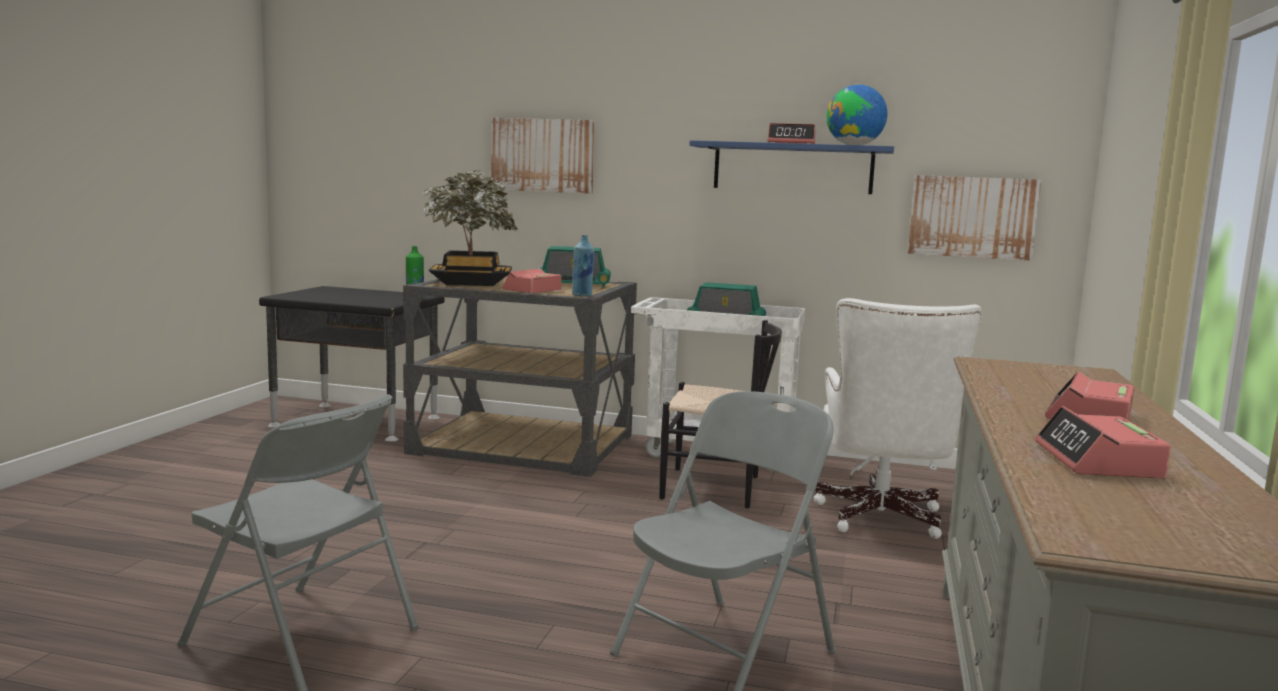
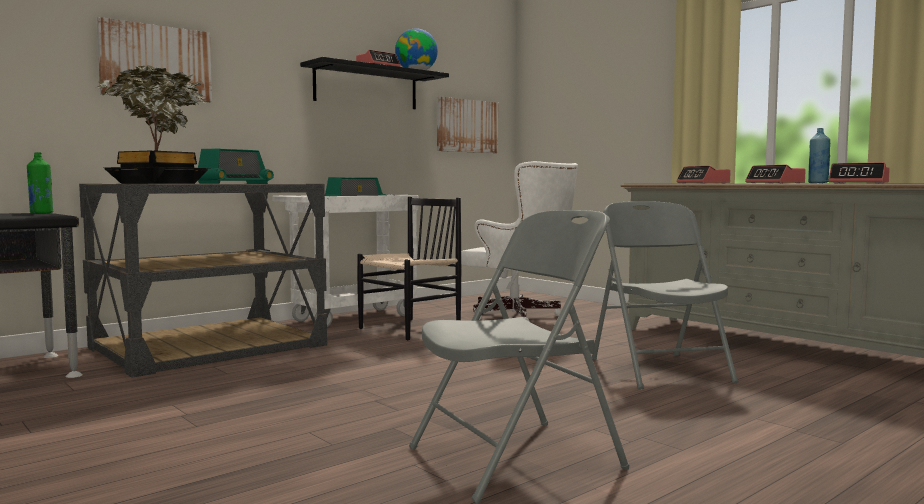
camera: 55 degrees left, 5 degrees down
alarm clock [503,269,561,293] -> alarm clock moved to [676,166,731,183]
blue bottle [572,235,594,296] -> blue bottle moved to [808,128,830,183]
blue shelf [690,140,894,194] -> black shelf [300,57,449,109]

